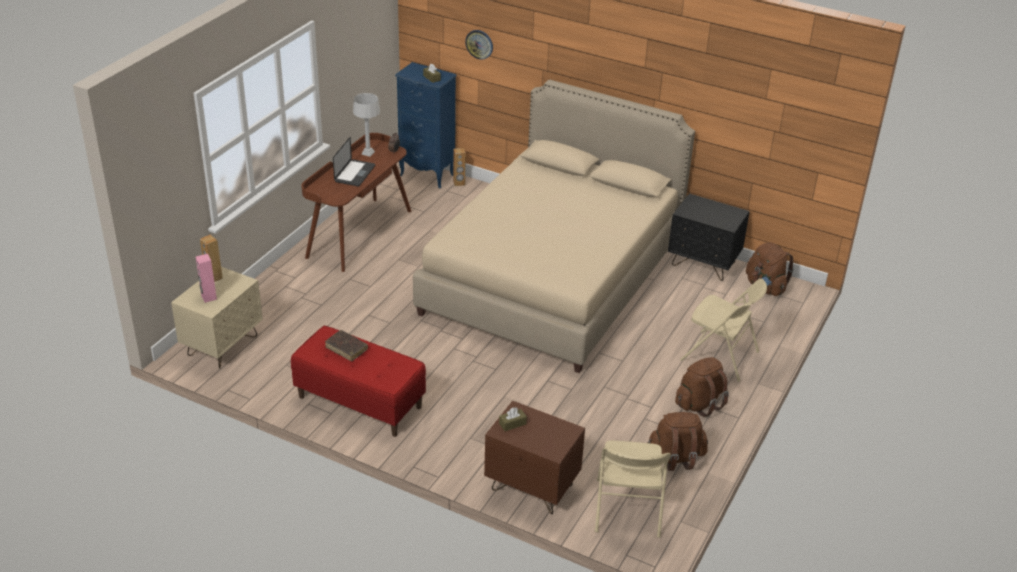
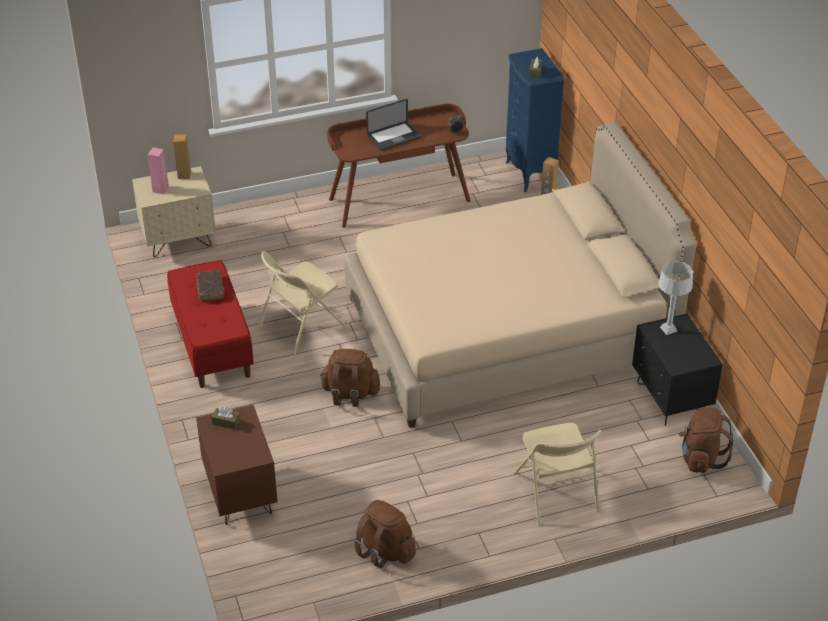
camera: 45 degrees right, 5 degrees up
grey table lamp [353,93,380,157] -> grey table lamp moved to [658,261,693,335]
wall clock [465,30,493,60] -> none
beige chair [595,440,671,538] -> beige chair moved to [259,251,346,356]
brown backpack [675,357,729,417] -> brown backpack moved to [320,349,380,407]

